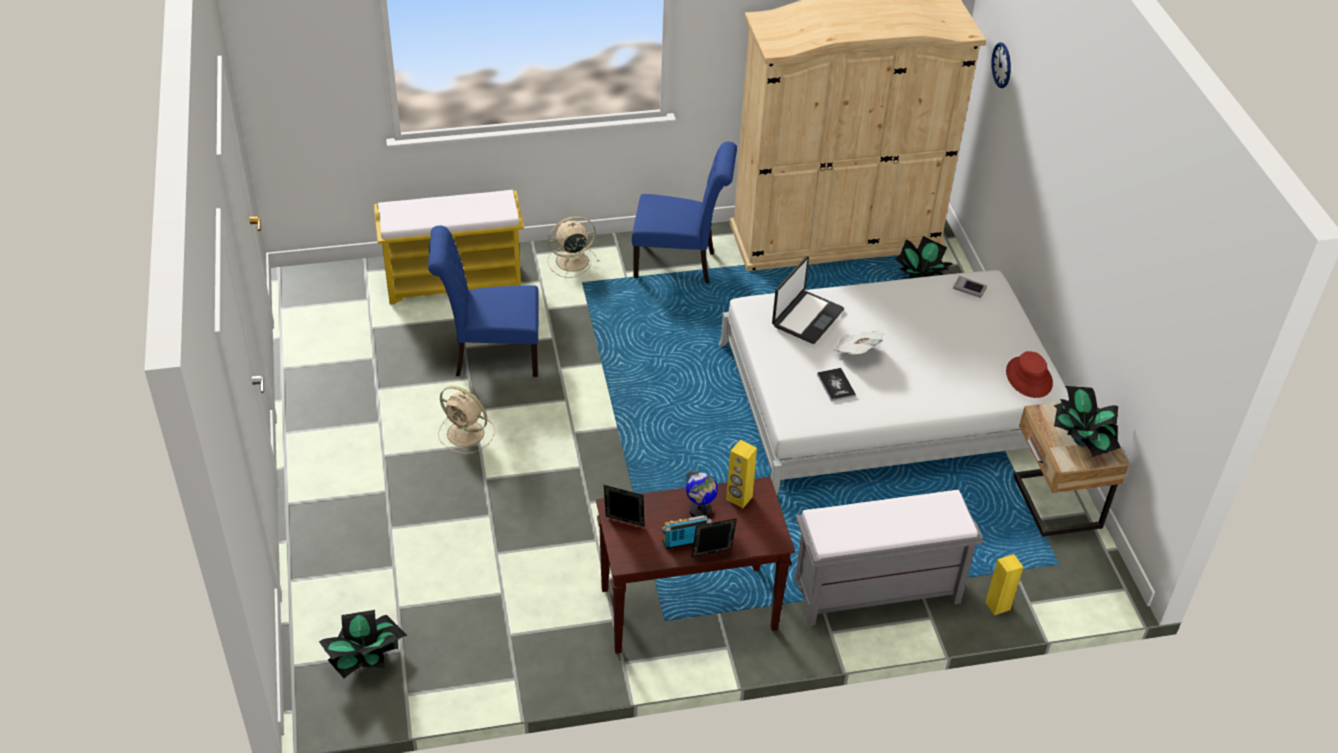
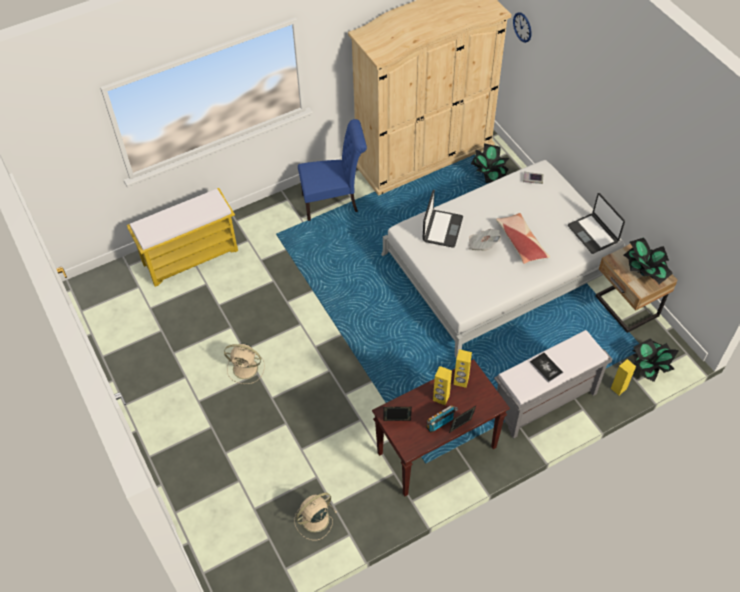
camera: 15 degrees left, 10 degrees up
potted plant [319,610,407,678] -> potted plant moved to [632,338,679,382]
blue chair [428,226,538,377] -> none
beige fan [547,216,599,278] -> beige fan moved to [294,493,337,540]
globe [686,471,718,518] -> yellow speaker [433,366,452,405]
book [817,368,856,402] -> book moved to [530,352,563,383]
red hat [1006,351,1053,398] -> laptop [568,193,625,254]
none -> pillow [496,213,550,264]

